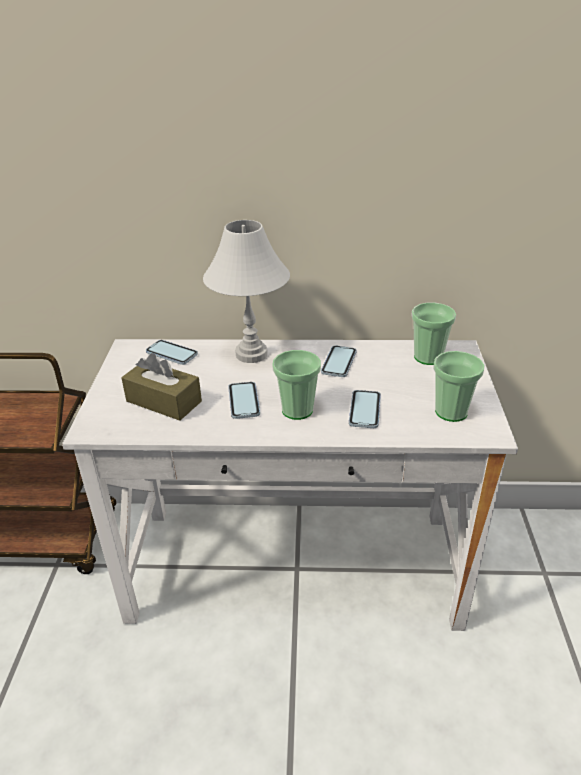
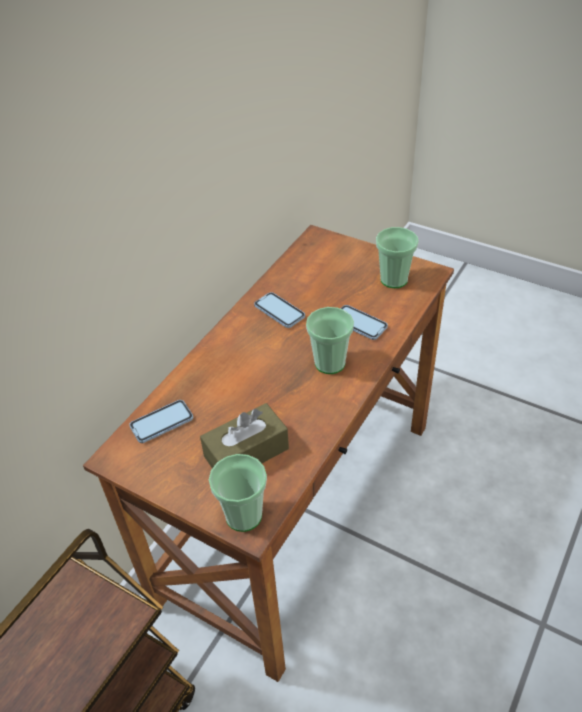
camera: 60 degrees left, 10 degrees up
white desk [62,339,518,631] -> brown desk [83,225,454,682]
white table lamp [203,220,290,363] -> none
phone [228,382,260,419] -> none
cup [411,303,456,365] -> cup moved to [209,454,267,532]

